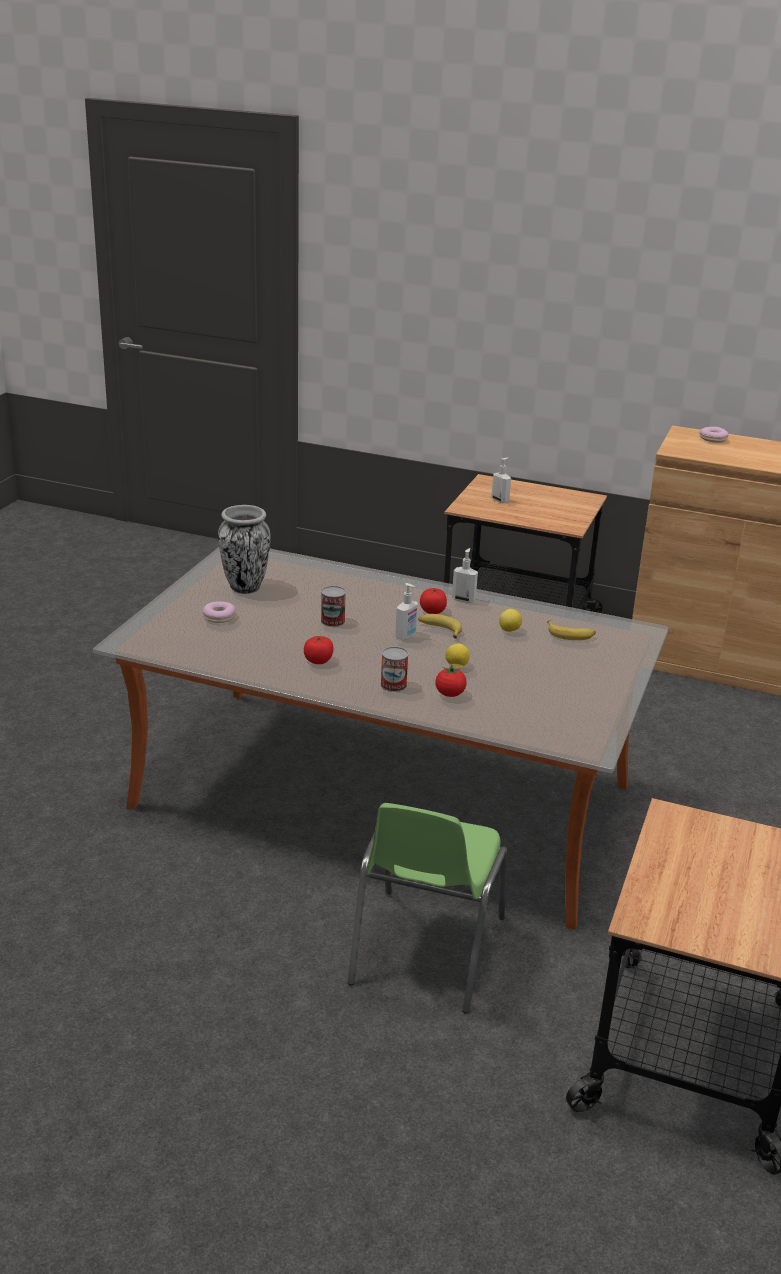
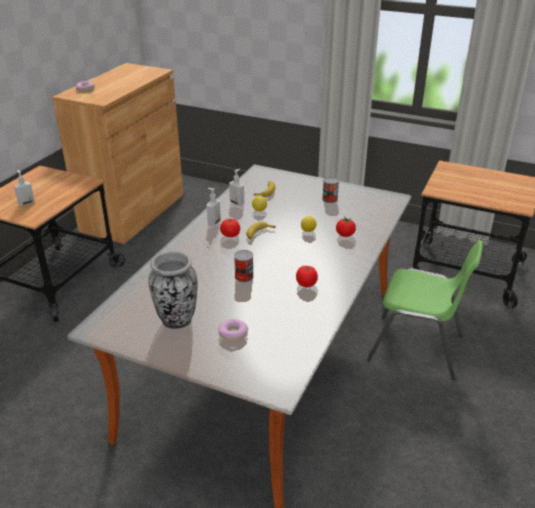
camera: 85 degrees left, 5 degrees up
can [380,647,409,692] -> can moved to [322,177,339,203]
soap dispenser [395,583,418,640] -> soap dispenser moved to [229,169,244,206]

